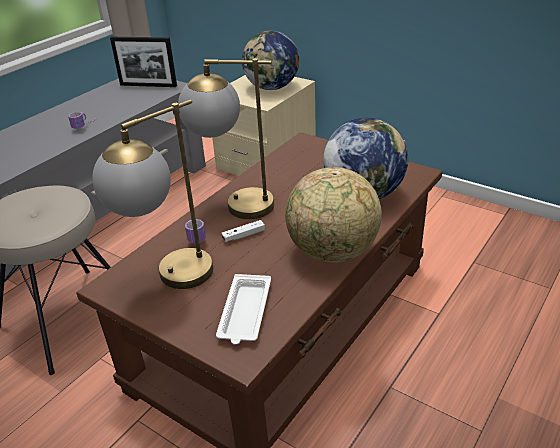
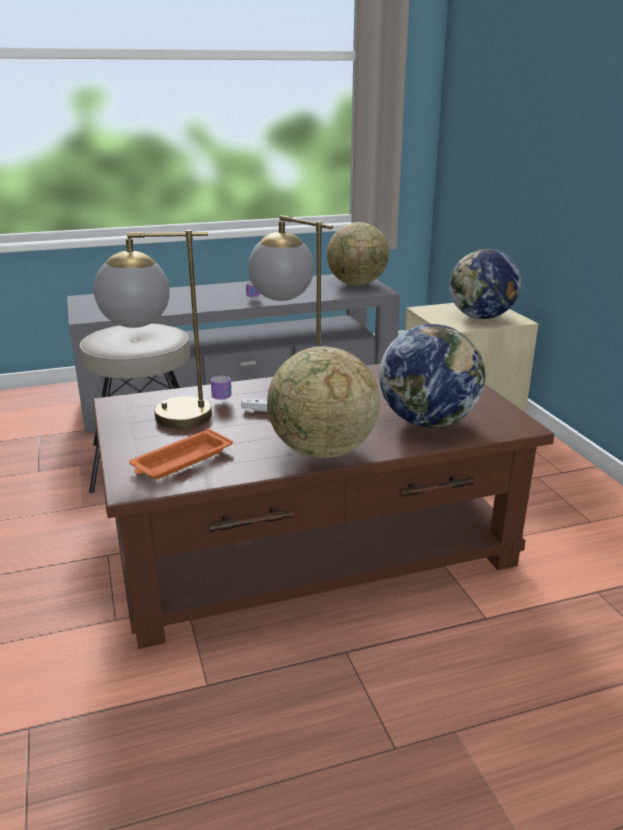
camera: 35 degrees right, 10 degrees down
picture frame [110,37,177,87] -> globe [327,222,389,286]
white tray [216,274,271,345] -> orange tray [129,429,233,479]

